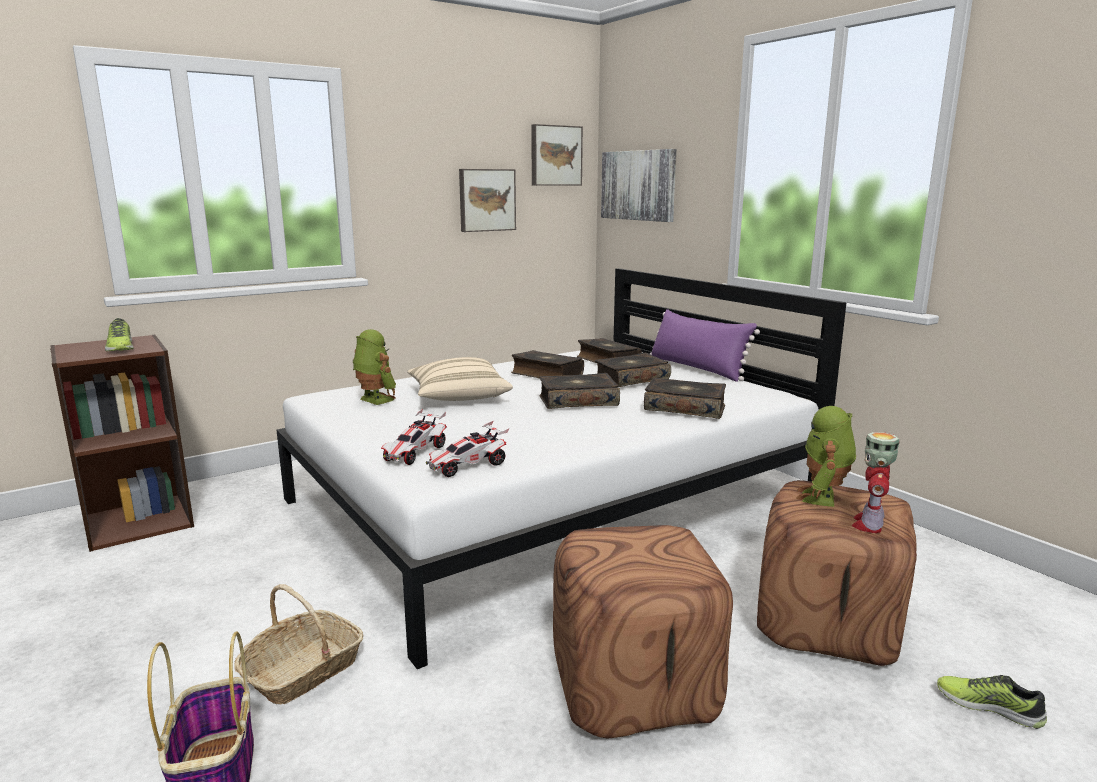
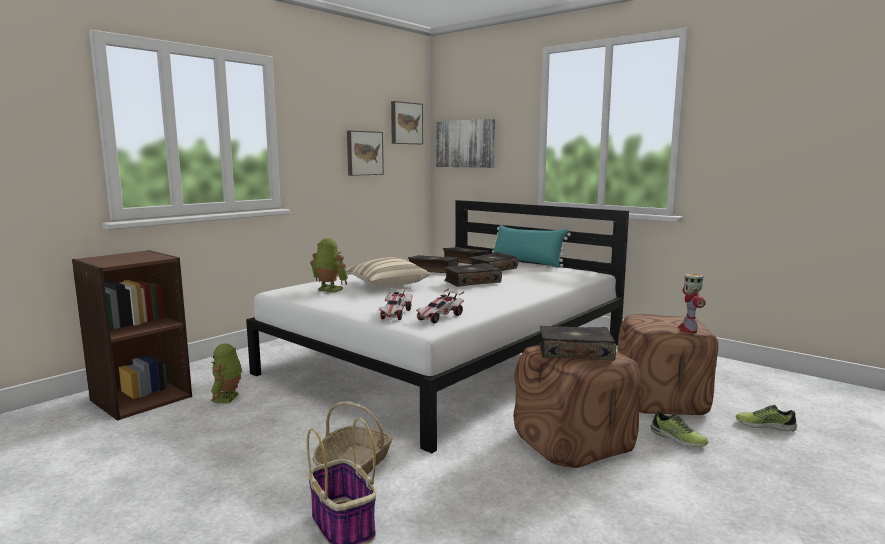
camera: 15 degrees left, 5 degrees down
shoe [105,318,134,351] -> shoe moved to [651,411,708,447]
book [644,378,726,419] -> book moved to [539,326,616,361]
purple pillow [650,309,760,382] -> turquoise pillow [492,225,571,268]
toy robot [797,406,856,507] -> toy robot moved to [211,344,242,403]

